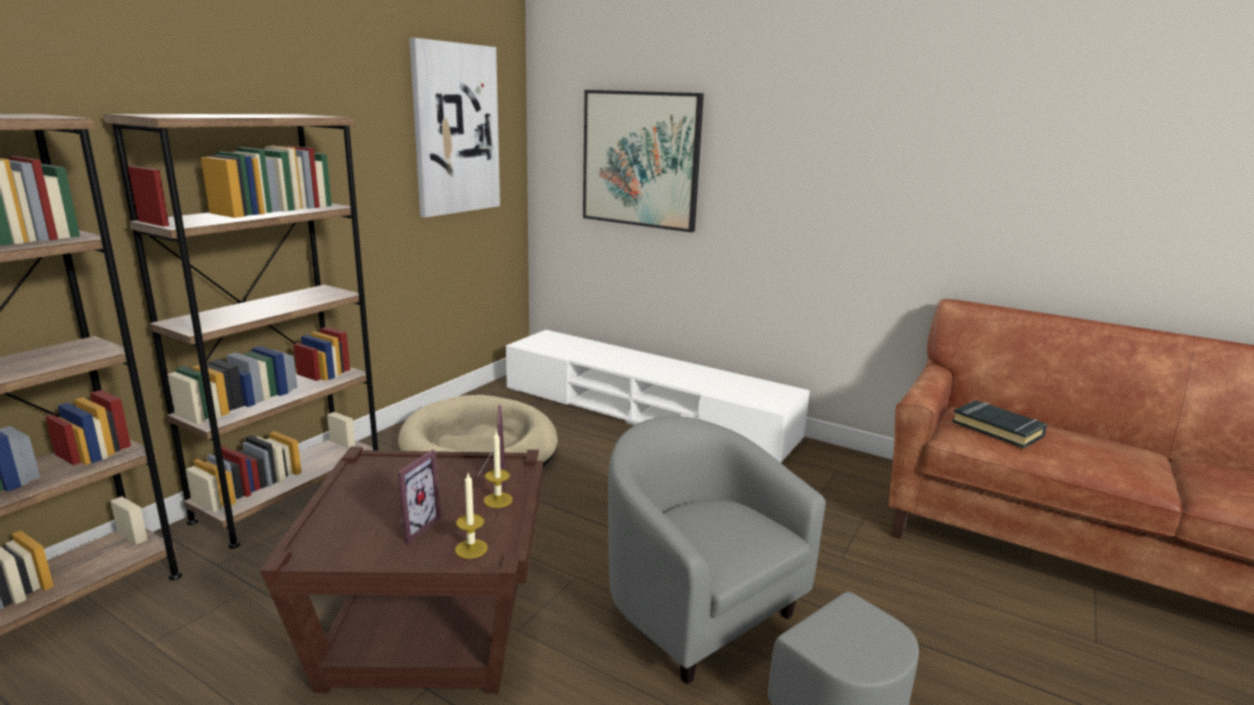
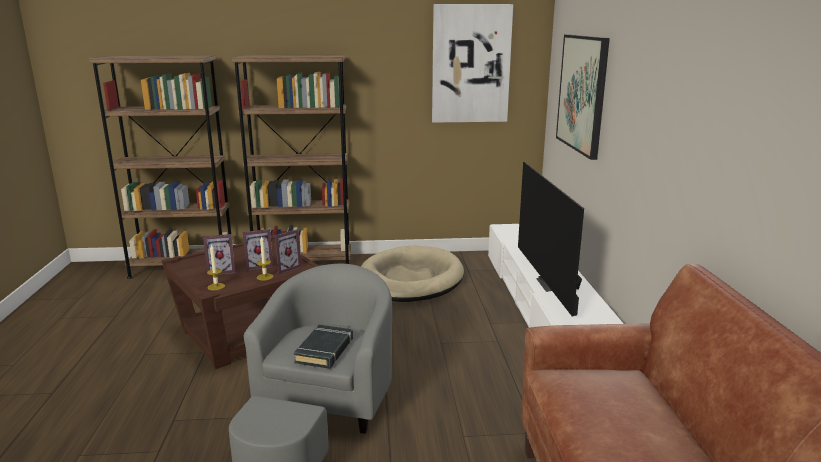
camera: 55 degrees right, 0 degrees up
black book [952,400,1047,448] -> black book moved to [294,325,353,369]
none -> picture frame [243,229,273,271]
none -> television [518,162,584,317]

